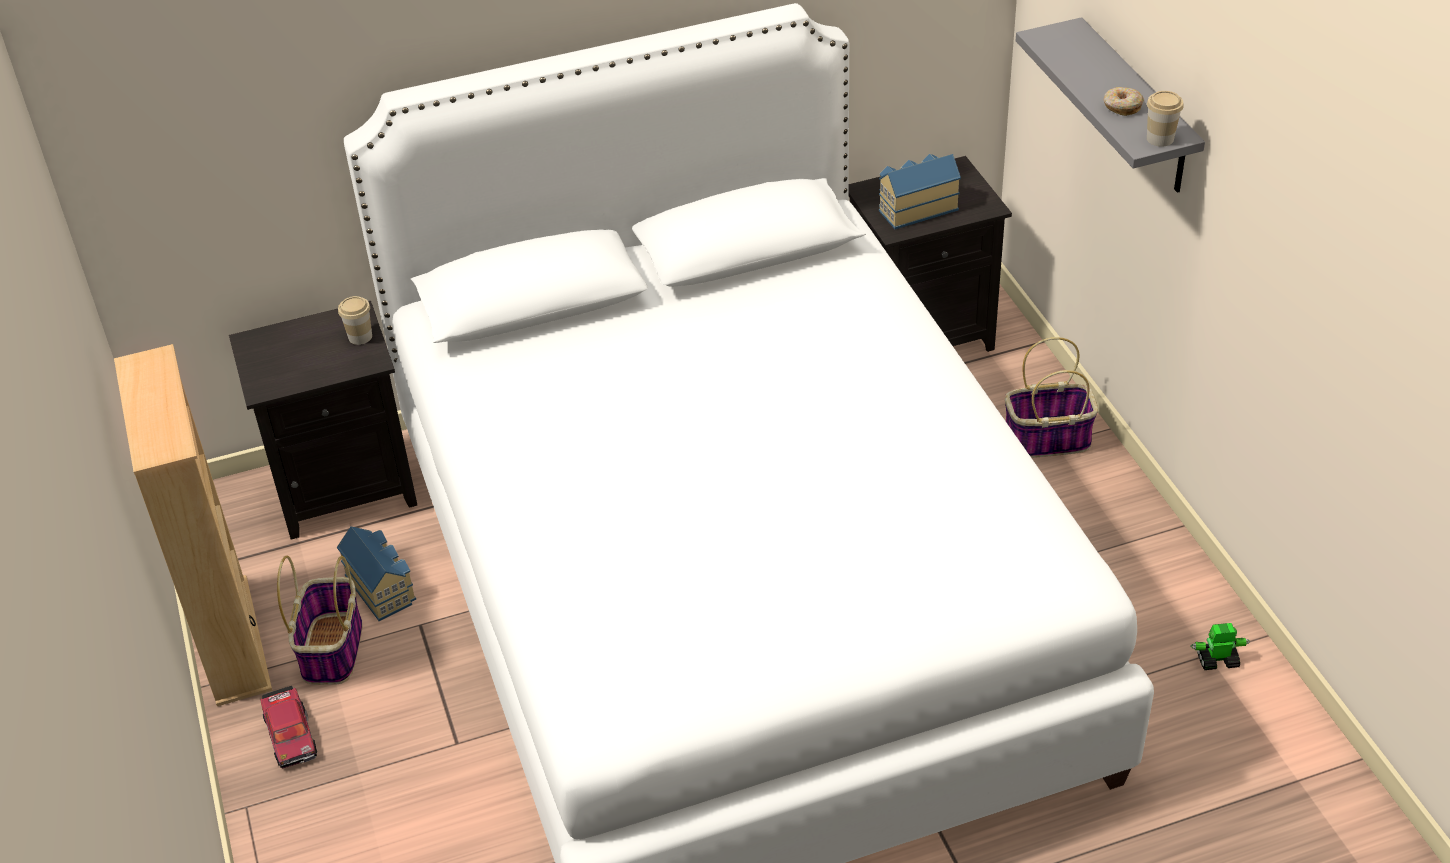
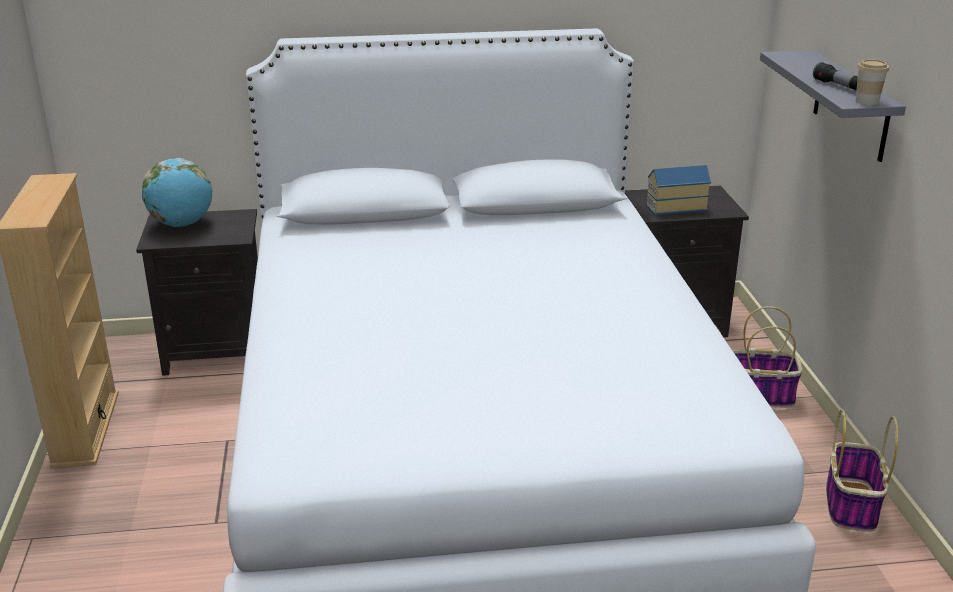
camera: 10 degrees right, 15 degrees down
toy car [260,686,317,769] -> none
basket [277,556,363,685] -> basket moved to [826,409,898,532]
toy house [337,526,416,621] -> none
cup [338,296,372,345] -> none
donut [1103,87,1144,116] -> flashlight [813,62,858,91]
toy robot [1190,623,1250,670] -> none
none -> globe [142,158,212,227]

